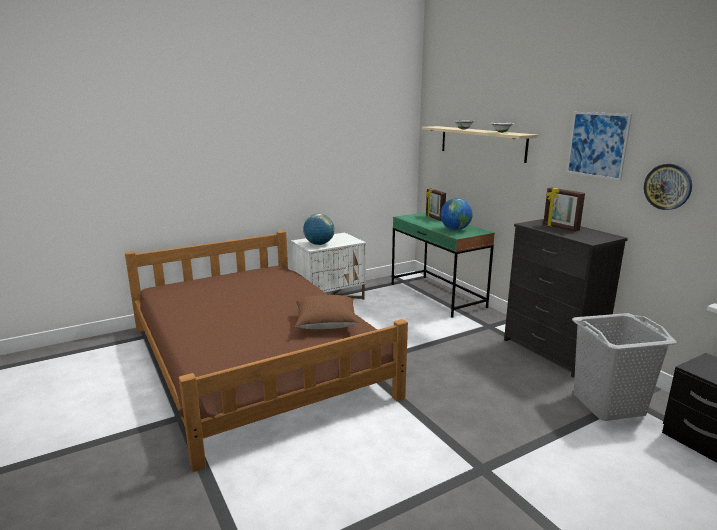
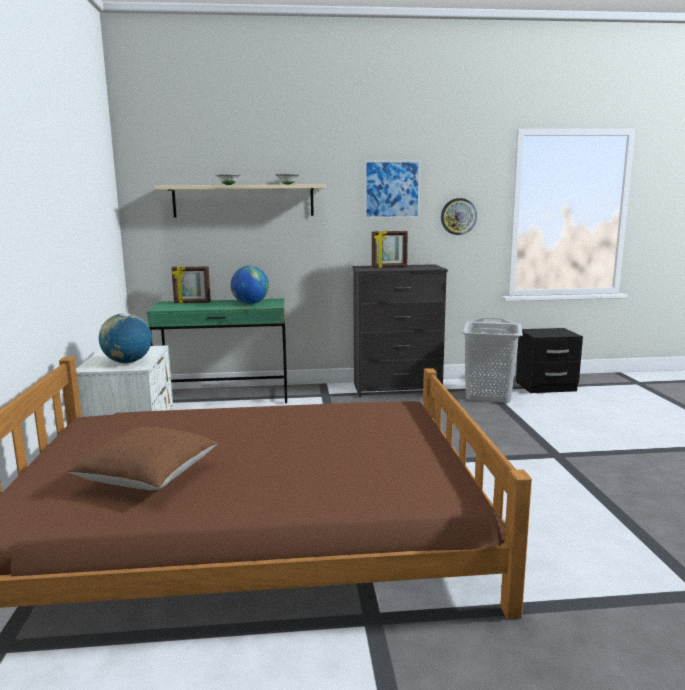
camera: 65 degrees left, 5 degrees down
brown pillow [295,295,359,329] -> brown pillow moved to [67,427,218,490]

